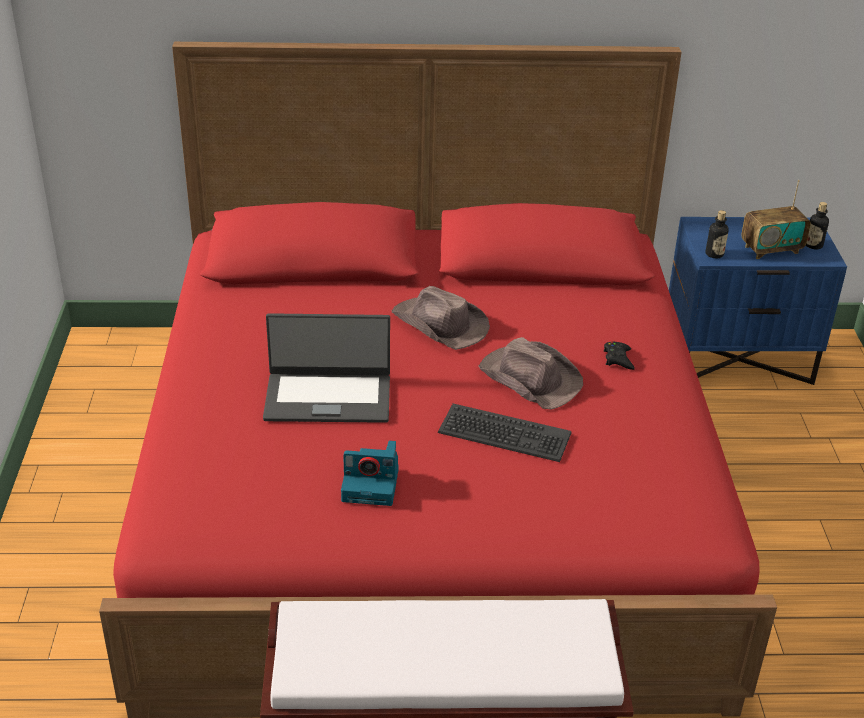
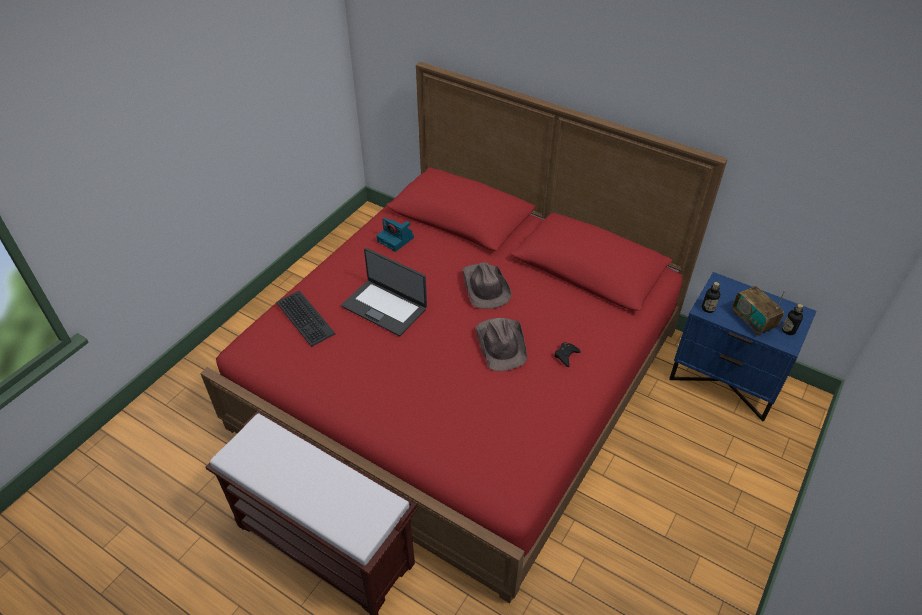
camera: 35 degrees right, 10 degrees up
camera [341,440,398,506] -> camera moved to [376,218,414,252]
keyboard [438,404,572,462] -> keyboard moved to [276,290,335,347]
radio [741,180,811,259] -> radio turned 45 degrees clockwise [732,286,785,336]

